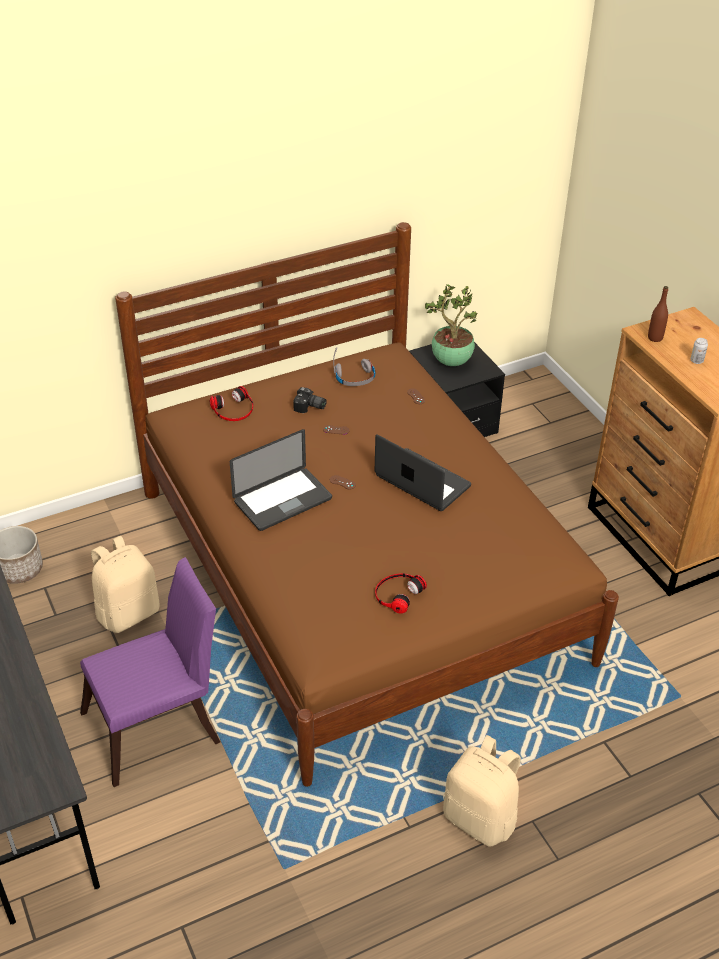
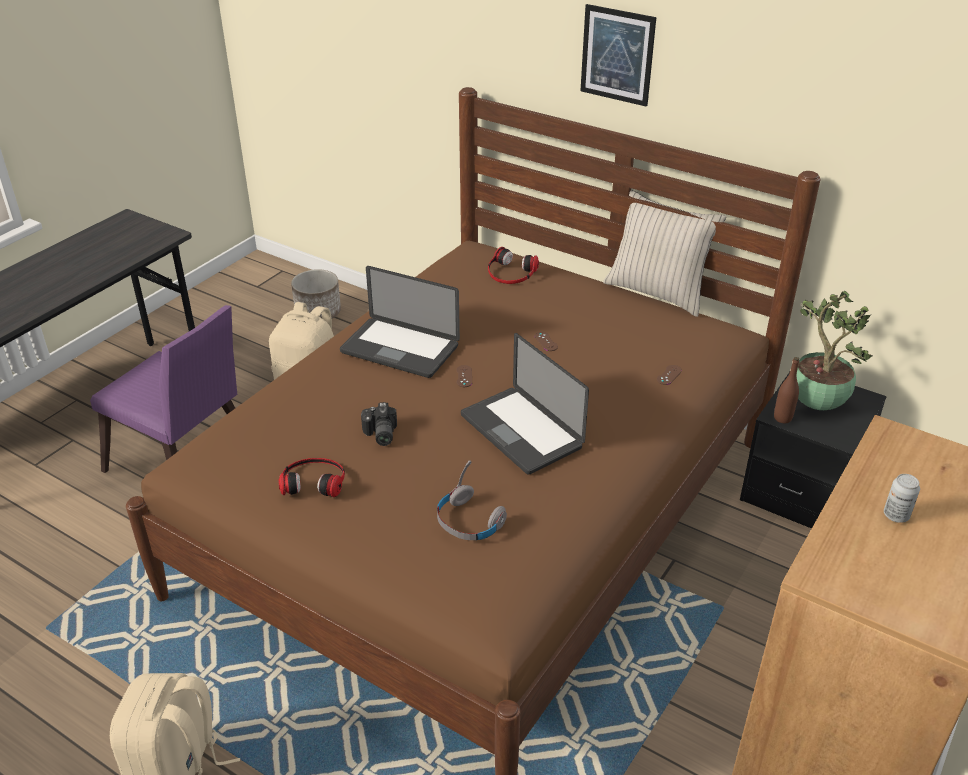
camera: 60 degrees right, 5 degrees down
camera [293,387,327,413] -> camera moved to [361,402,397,446]
grey headphones [333,347,375,386] -> grey headphones moved to [437,460,507,540]
laptop [375,434,471,511] -> laptop turned 135 degrees clockwise [461,333,589,474]
brown bottle [648,286,668,342] -> brown bottle moved to [774,357,799,423]
none -> picture [580,4,656,107]
none -> beige pillow [603,189,726,317]

